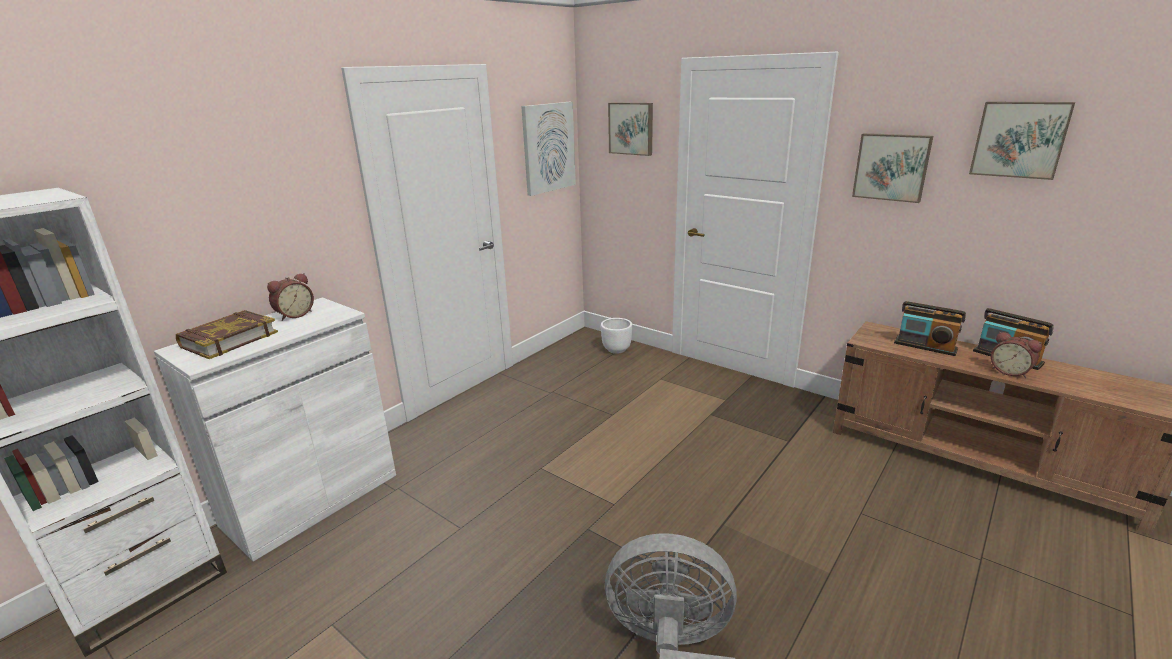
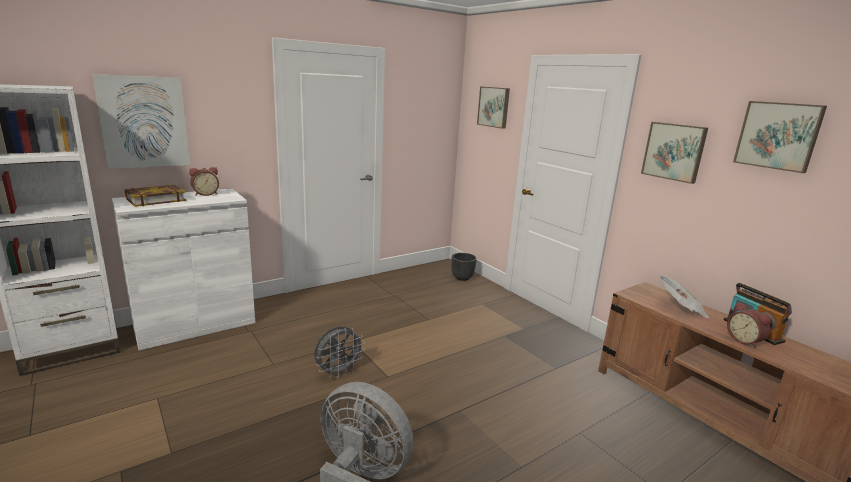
camera: 15 degrees right, 5 degrees down
picture [521,102,576,196] -> picture moved to [92,74,190,169]
white planter [601,318,632,354] -> black planter [451,253,477,281]
radio [894,301,966,356] -> newspaper [659,275,709,318]
none -> grey fan [314,326,365,378]

